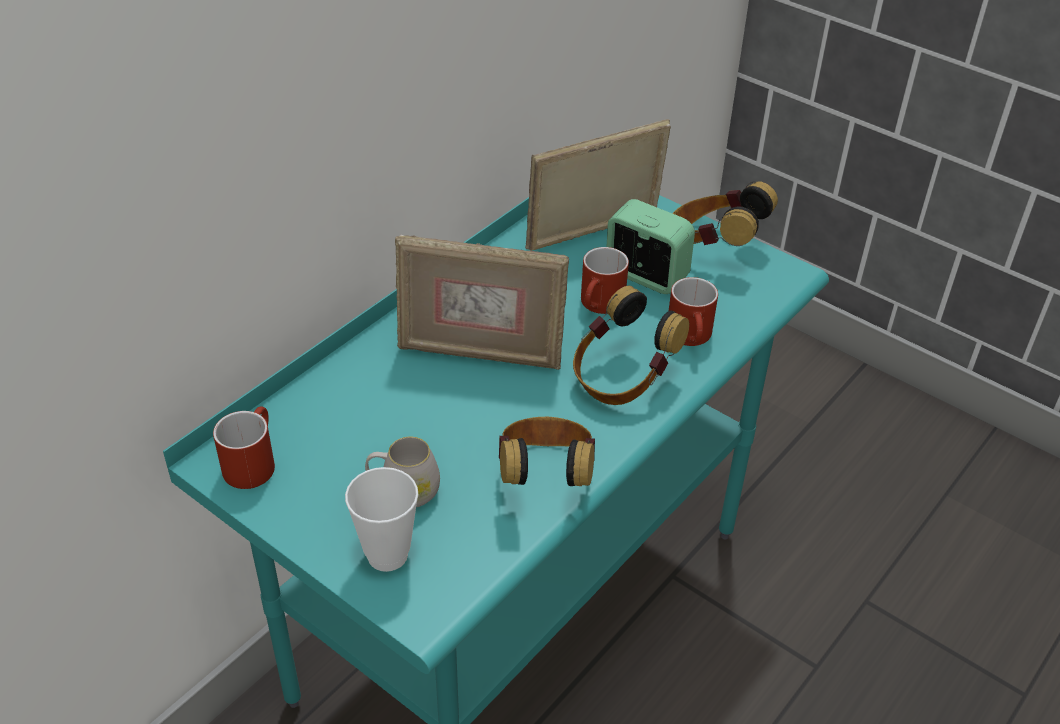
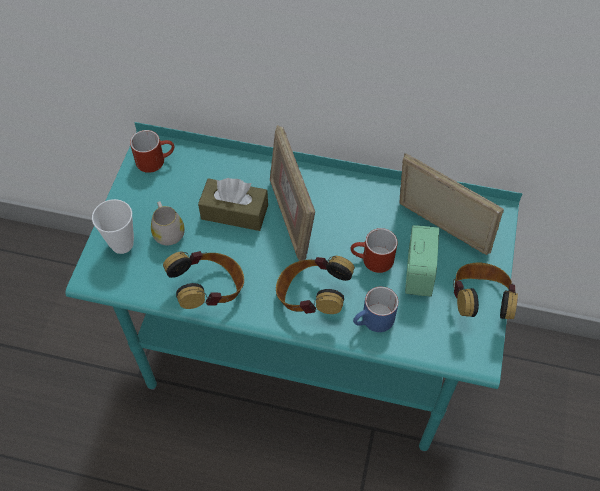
camera: 65 degrees right, 15 degrees up
red mug [669,277,718,346] -> blue mug [353,286,399,332]
none -> brown tissue box [198,178,268,231]

